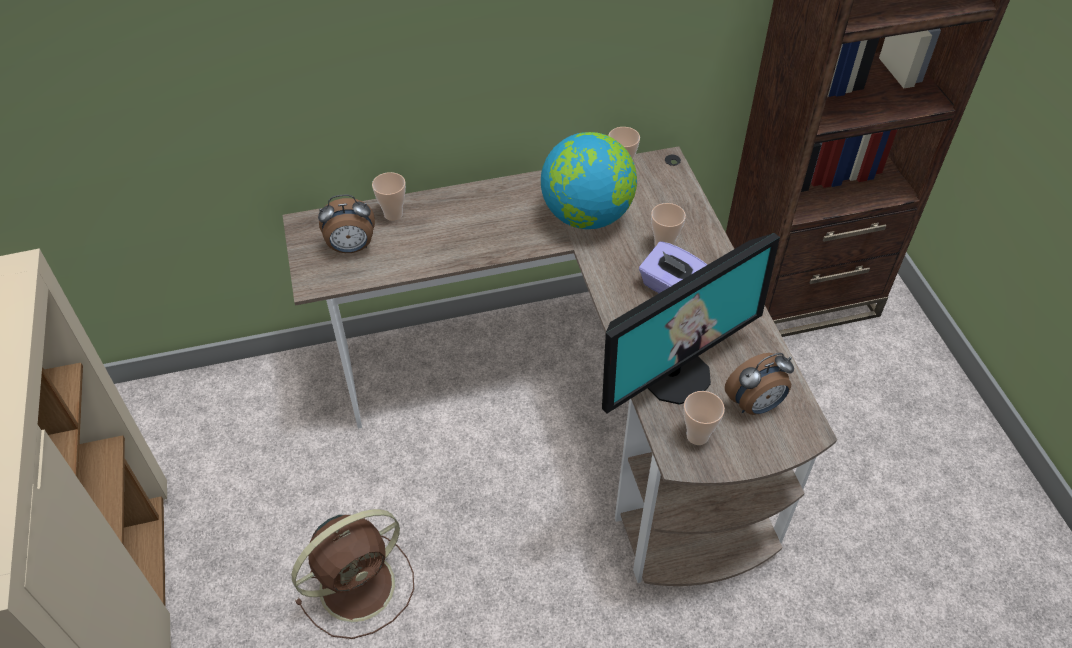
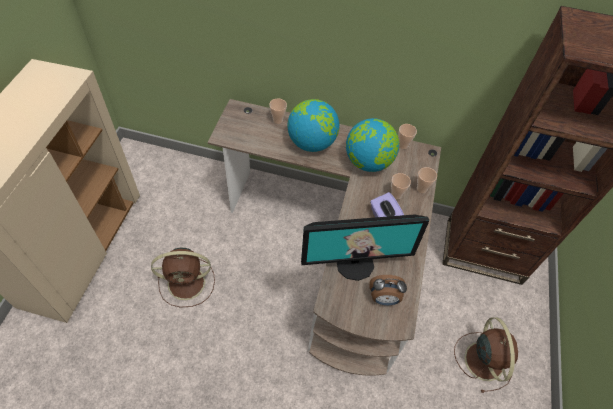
camera: 25 degrees right, 5 degrees up
alarm clock [318,195,375,253] -> none
cup [683,391,725,445] -> cup moved to [417,167,437,193]
none -> globe [287,99,339,152]
none -> brown fan [454,317,518,393]

